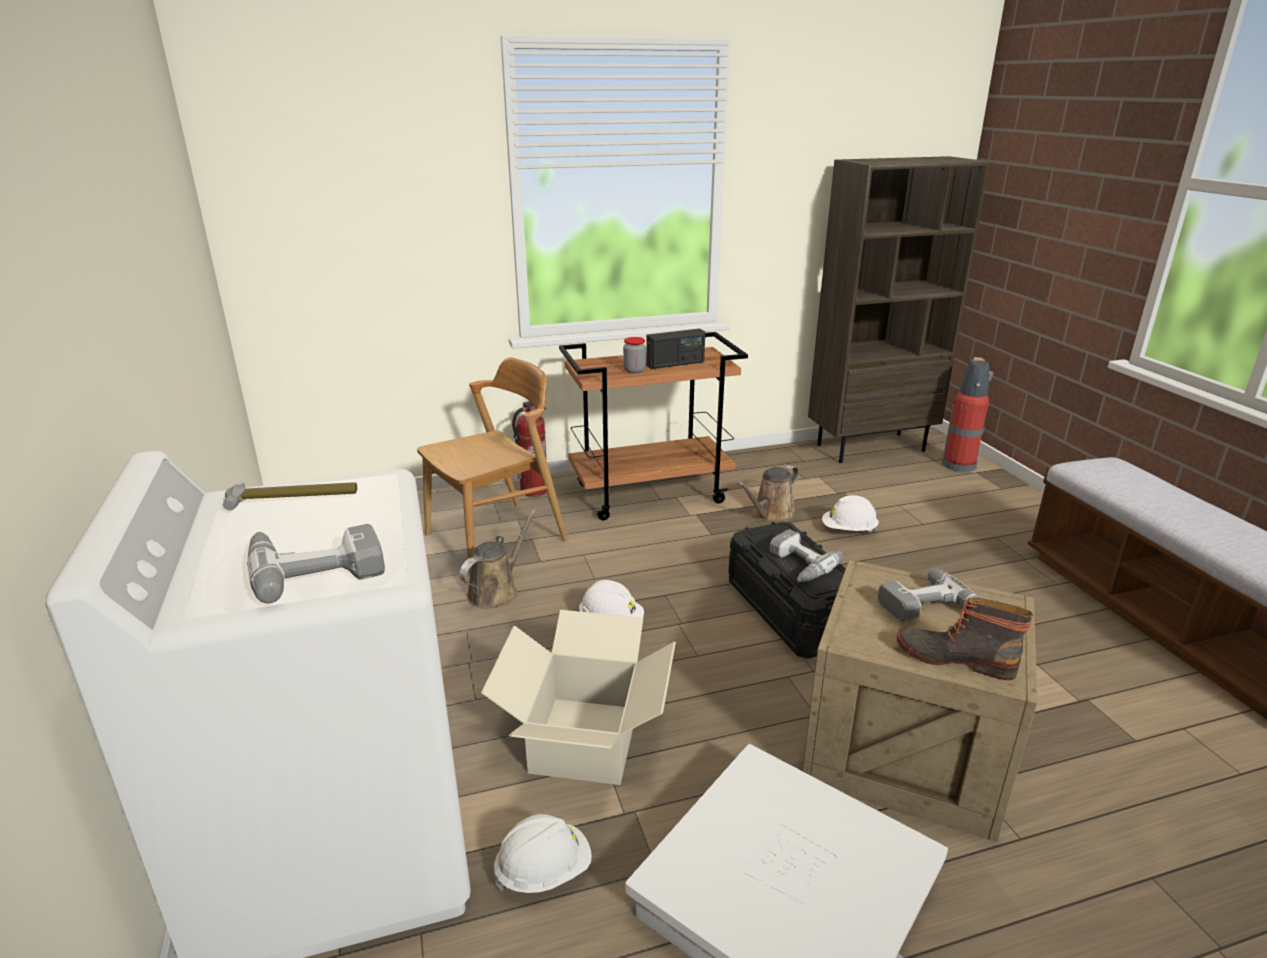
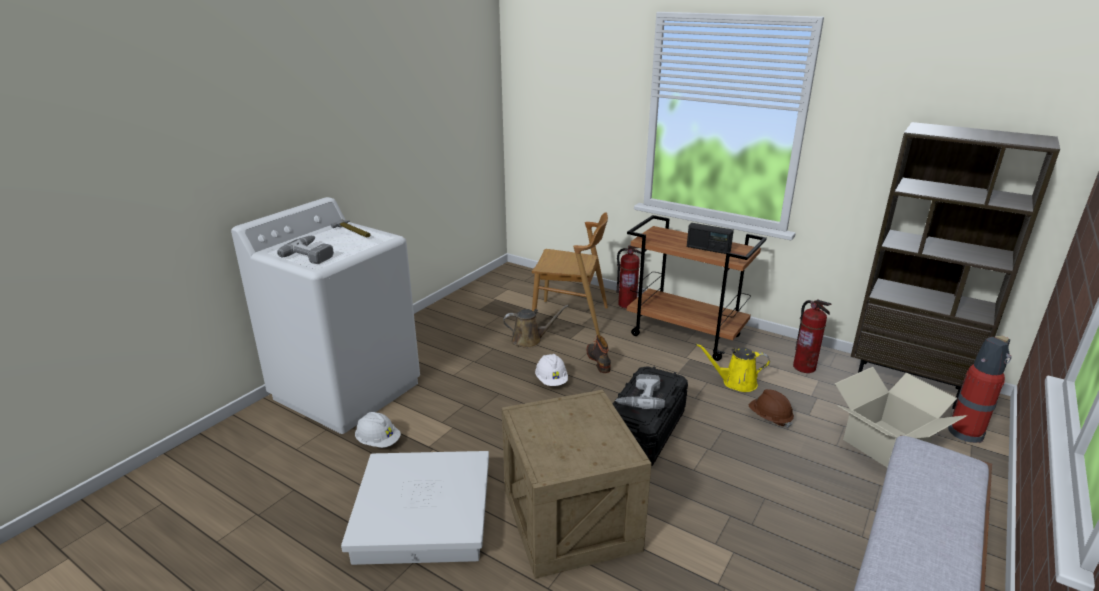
camera: 50 degrees right, 0 degrees up
cardboard box [481,610,676,785] -> cardboard box moved to [835,367,967,468]
jar [623,337,646,373] -> none
brown watering can [738,465,799,523] -> yellow watering can [696,344,770,392]
white hard hat [822,495,879,531] -> brown hard hat [749,389,794,428]
power drill [878,568,980,622] -> none
boot [897,598,1033,680] -> boot moved to [587,335,611,373]
none -> fire extinguisher [793,299,832,373]

